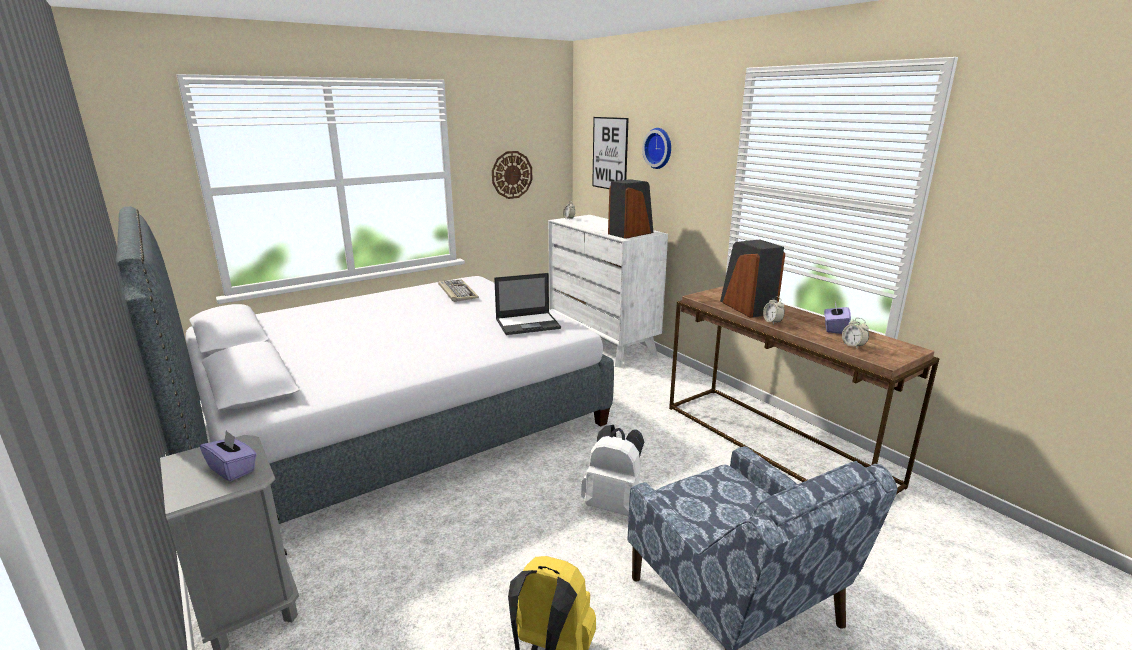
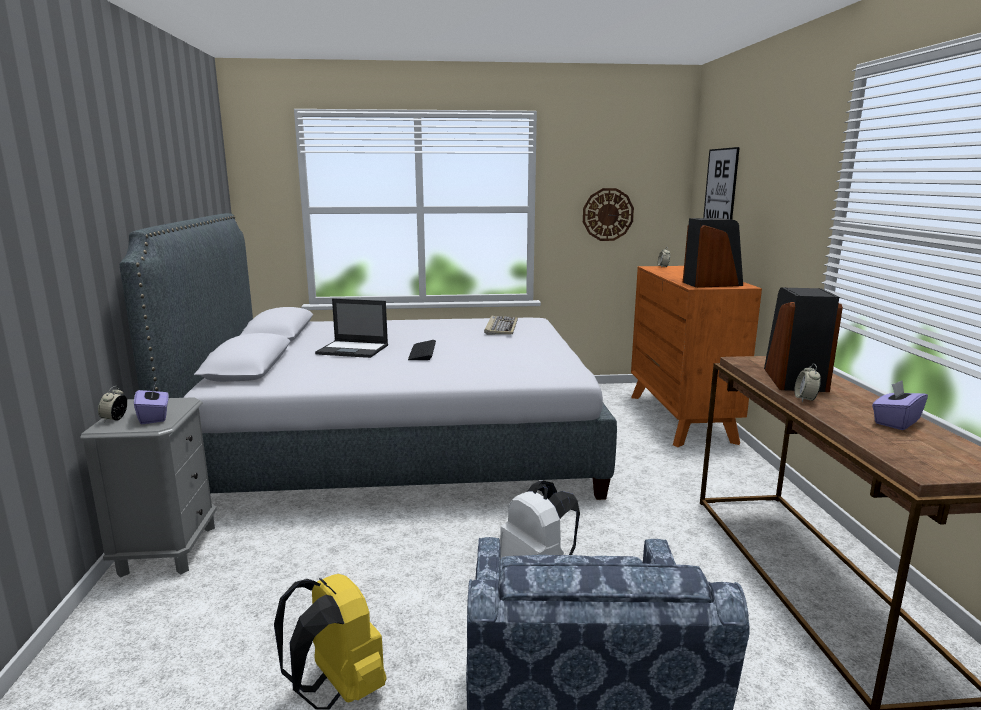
camera: 30 degrees right, 5 degrees down
laptop [494,273,561,335] -> laptop moved to [315,299,388,358]
white dresser [548,215,668,368] -> orange dresser [631,266,762,447]
wall clock [642,128,671,169] -> none
alarm clock [842,318,869,349] -> alarm clock moved to [98,386,127,423]
none -> keyboard [408,340,436,360]

